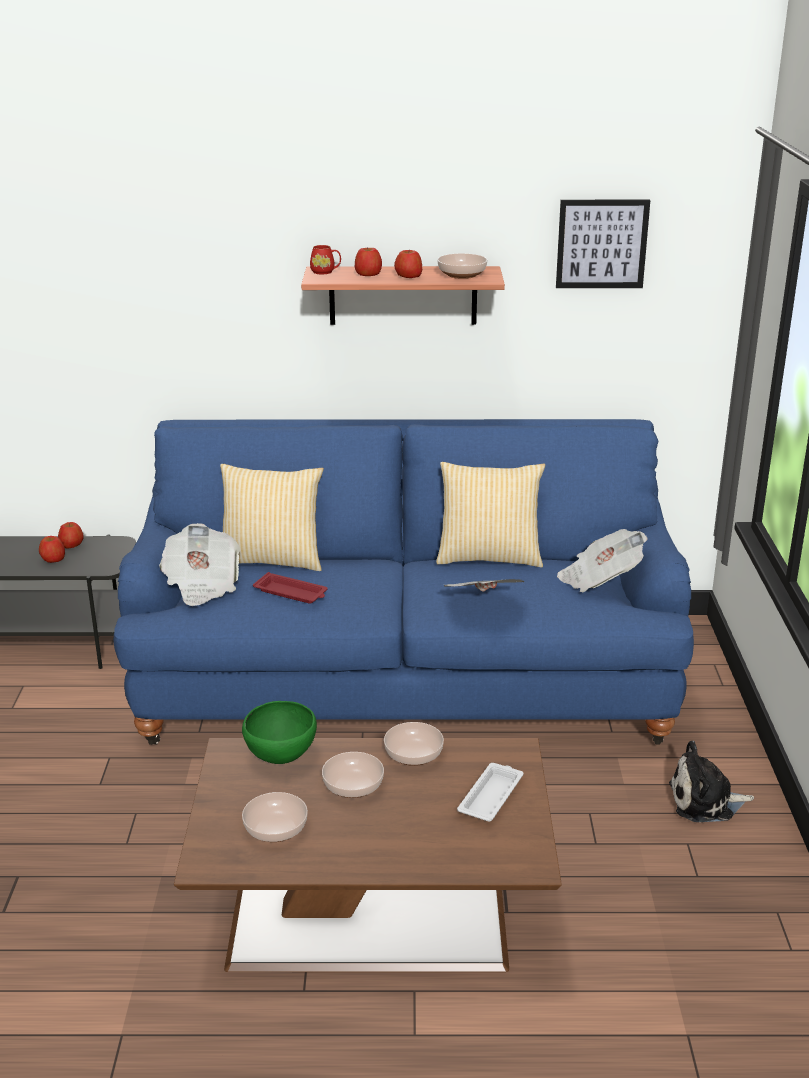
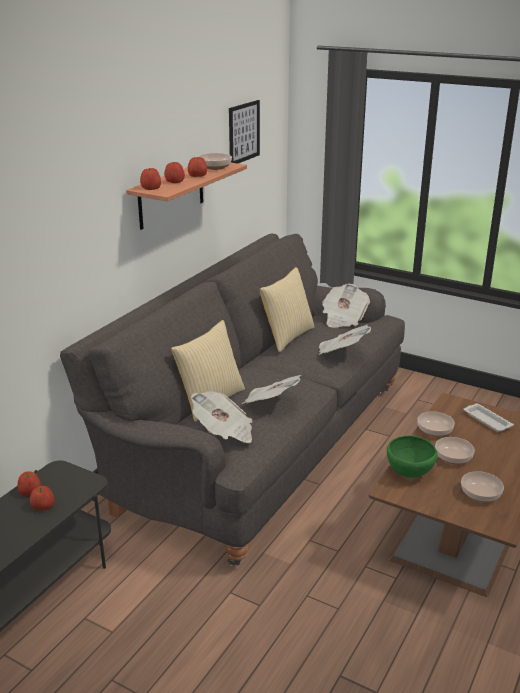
camera: 60 degrees left, 0 degrees up
blue sofa [114,419,694,745] -> grey sofa [60,234,405,566]
red tray [253,572,328,604] -> newspaper [242,375,301,404]
red mug [310,245,341,274] -> apple [140,168,161,190]
plush toy [669,741,754,822] -> none

